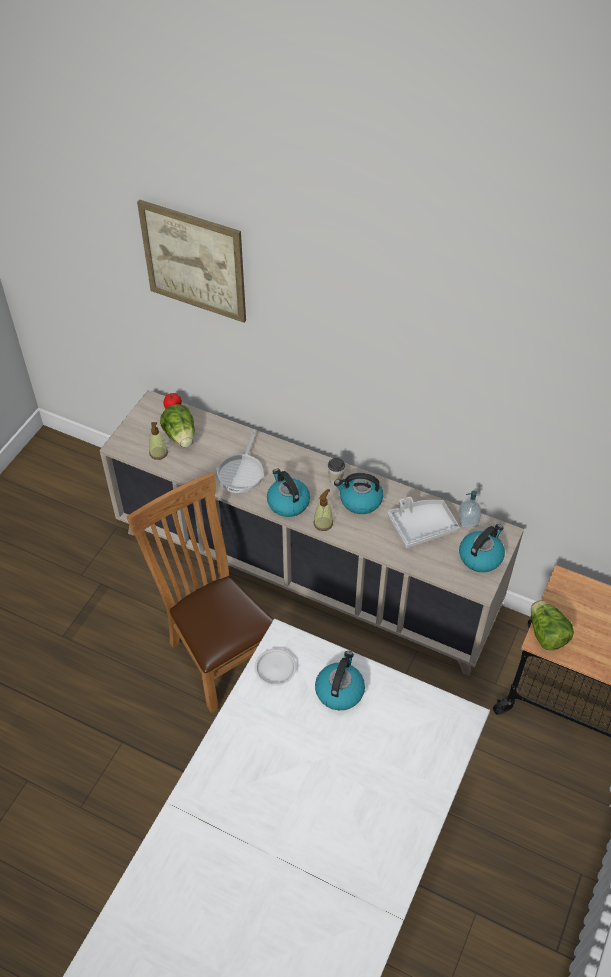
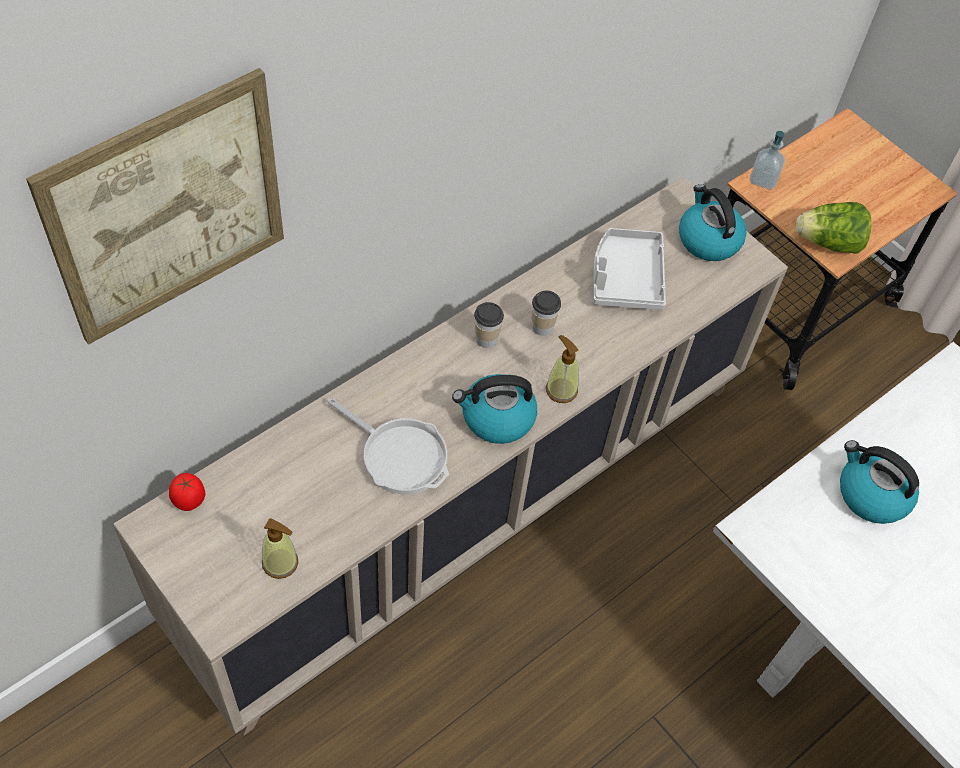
camera: 70 degrees left, 5 degrees up
brown chair [126,472,274,713] -> none
lettuce [160,404,195,447] -> none
white plate [255,648,297,686] -> none
kettle [334,473,383,514] -> cup [532,291,561,336]
soap dispenser [458,490,481,527] -> soap dispenser moved to [750,131,785,190]

